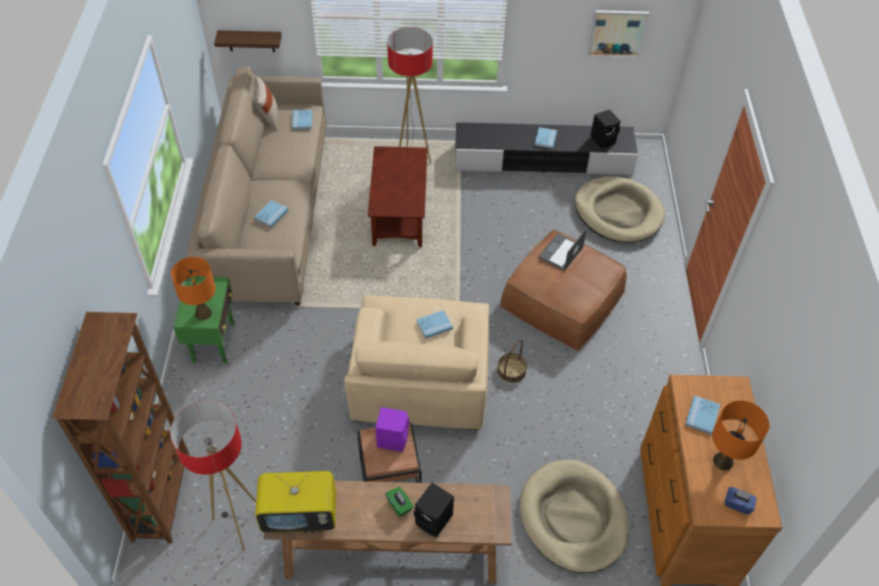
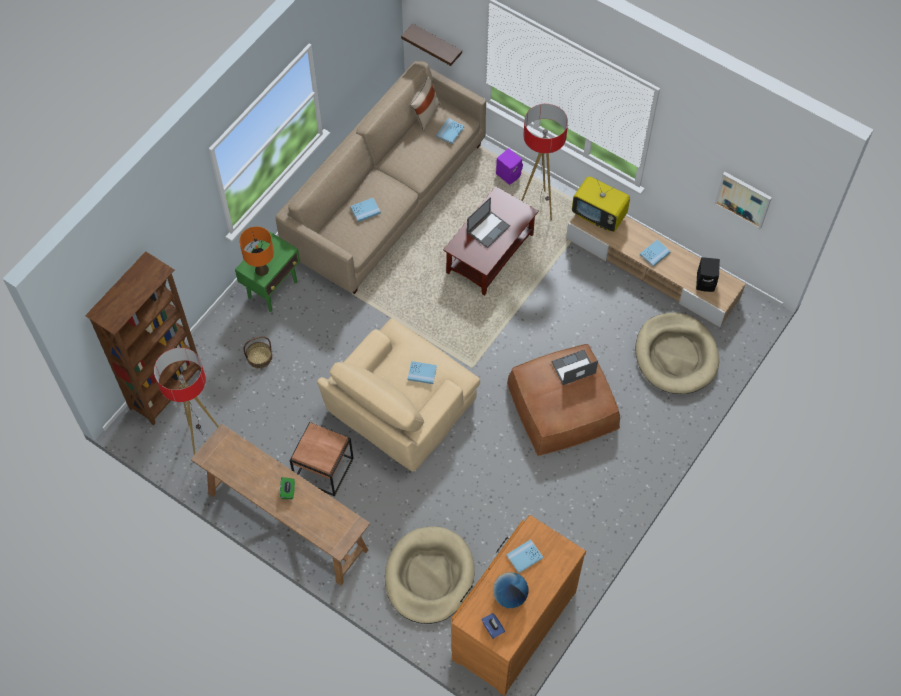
camera: 35 degrees right, 10 degrees up
television [255,471,336,533] -> television moved to [572,177,630,232]
purple speaker [375,407,409,452] -> purple speaker moved to [496,148,523,185]
black speaker [414,483,454,537] -> none
black tv stand [455,122,638,175] -> beige tv stand [566,214,746,327]
basket [497,340,527,383] -> basket moved to [243,337,272,369]
orange table lamp [712,400,769,470] -> globe [493,572,529,608]
none -> laptop [467,197,510,248]

